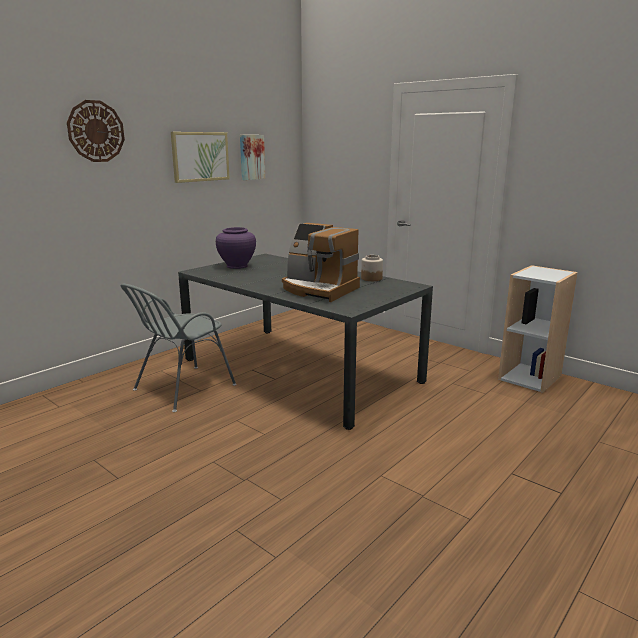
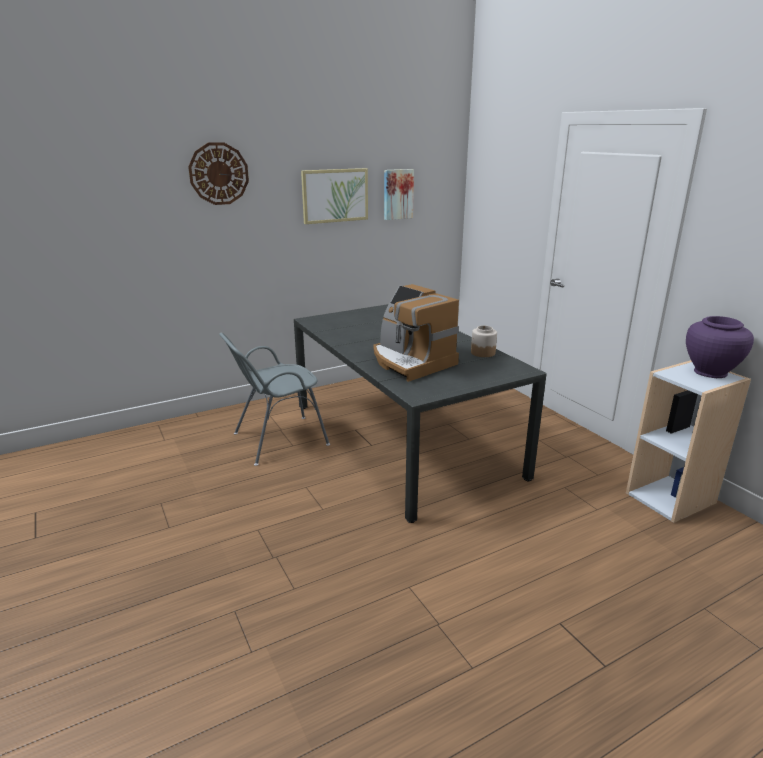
camera: 20 degrees right, 5 degrees up
purple vase [216,227,256,269] -> purple vase moved to [686,316,754,378]

